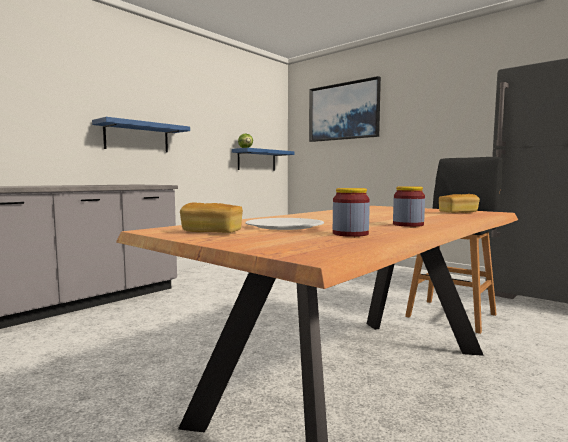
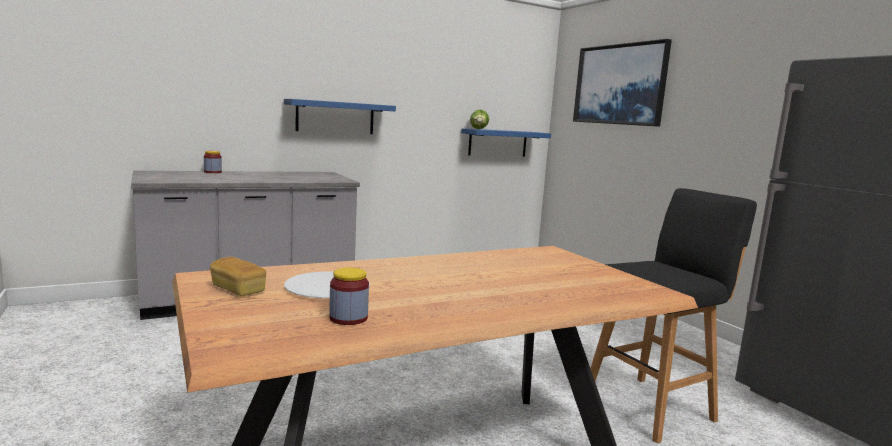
camera: 20 degrees right, 5 degrees up
jar [393,186,425,227] -> jar moved to [204,151,222,173]
bread [439,194,480,213] -> none

